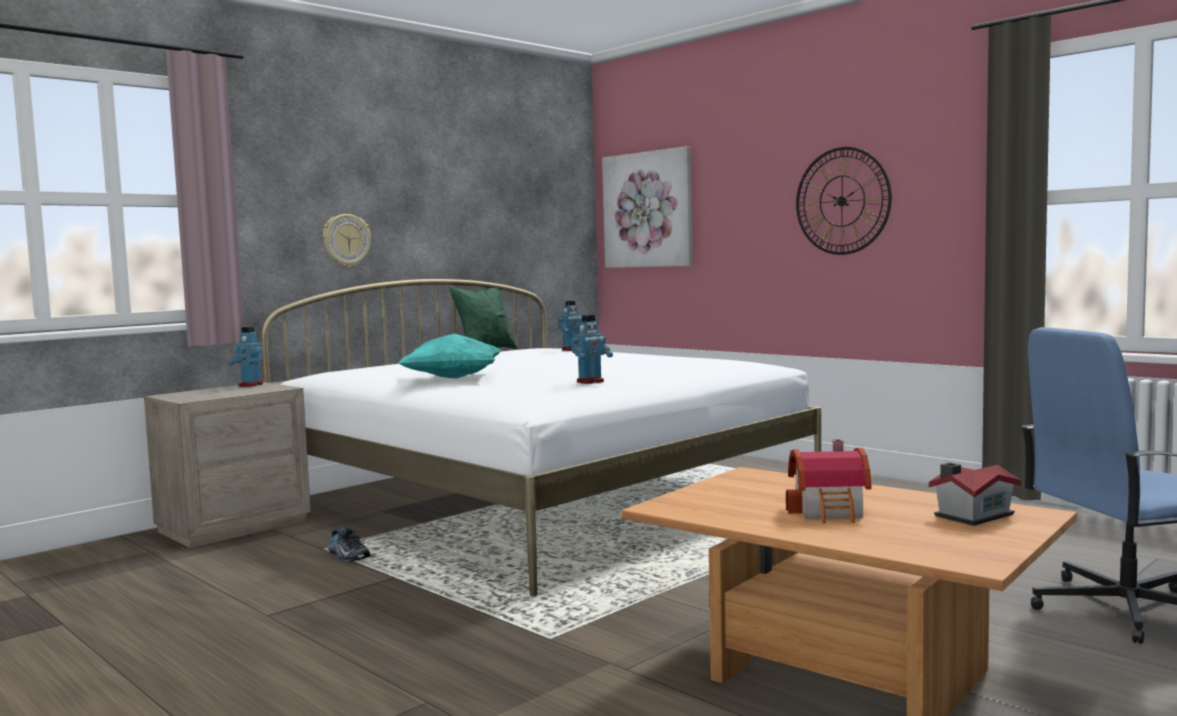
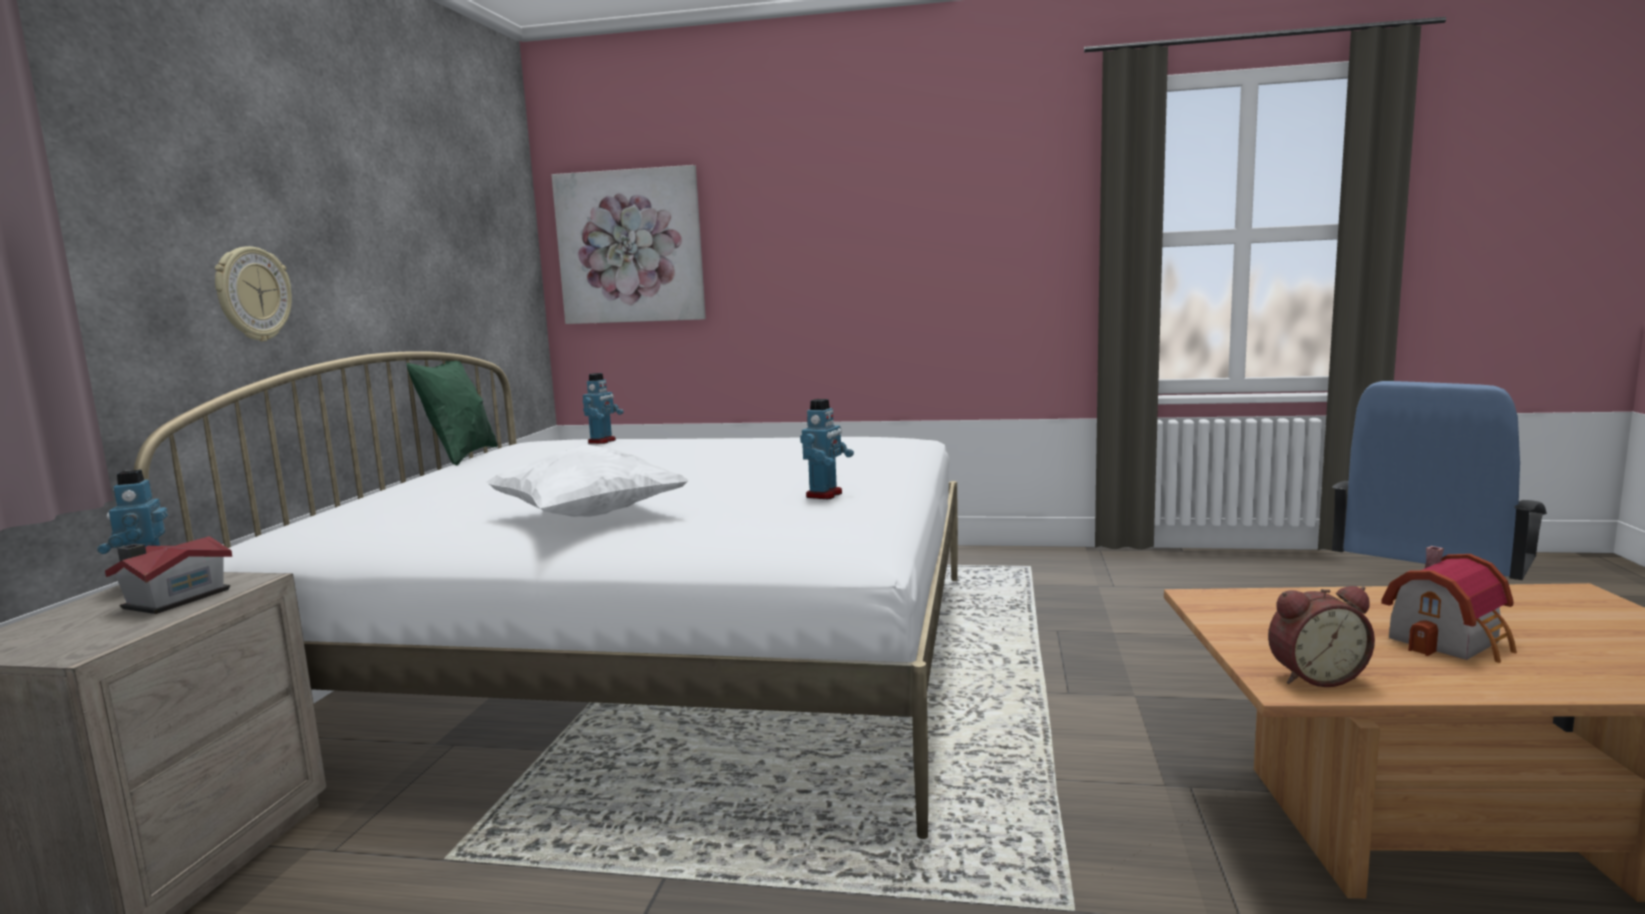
camera: 35 degrees left, 5 degrees up
shoe [328,527,371,562] -> none
turquoise pillow [398,334,501,378] -> white pillow [486,444,689,517]
wall clock [796,147,892,255] -> none
toy house [929,462,1021,526] -> toy house moved to [105,536,232,614]
none -> alarm clock [1268,586,1375,687]

